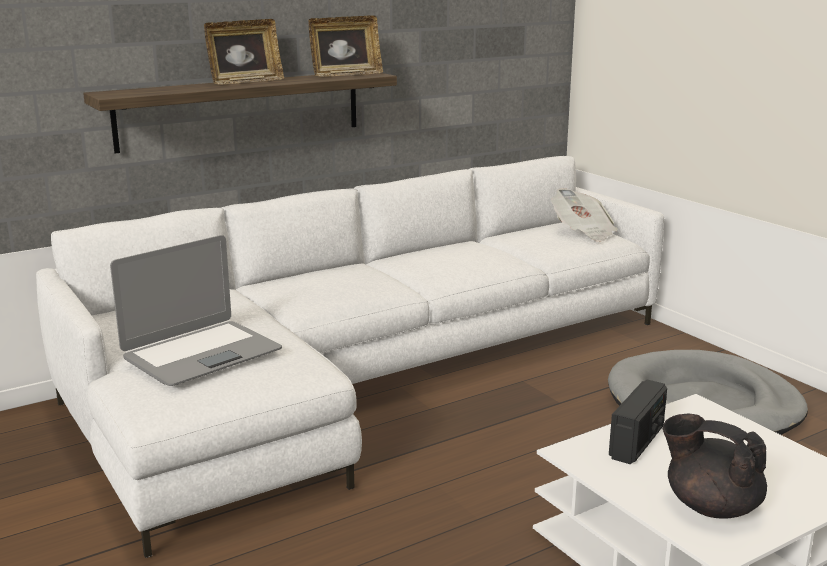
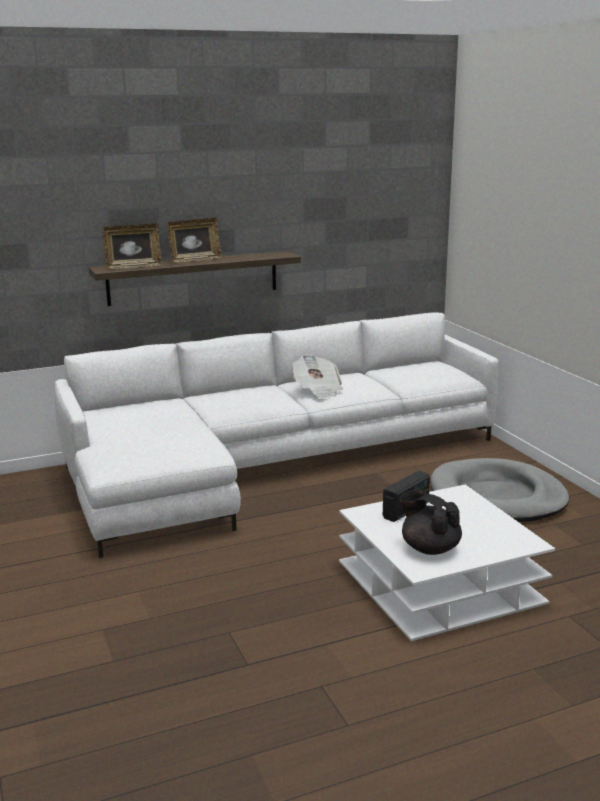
camera: 10 degrees right, 0 degrees up
laptop [110,235,282,386] -> none
picture frame [308,15,383,77] -> picture frame moved to [103,224,162,269]
newspaper [551,188,618,242] -> newspaper moved to [292,354,343,399]

